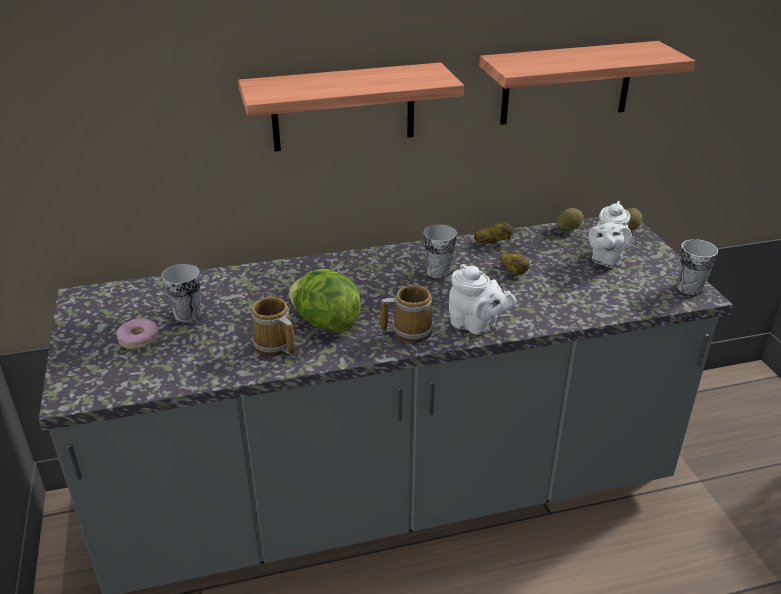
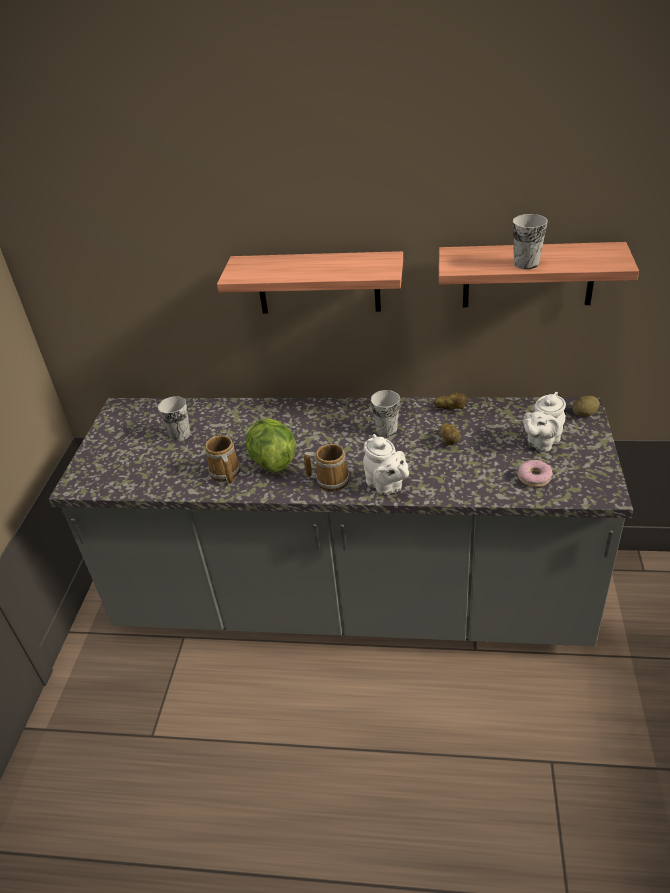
camera: 25 degrees right, 5 degrees up
donut [117,318,158,349] -> donut moved to [518,460,553,487]
potato [557,208,584,230] -> none
cup [677,239,718,295] -> cup moved to [513,214,548,269]

